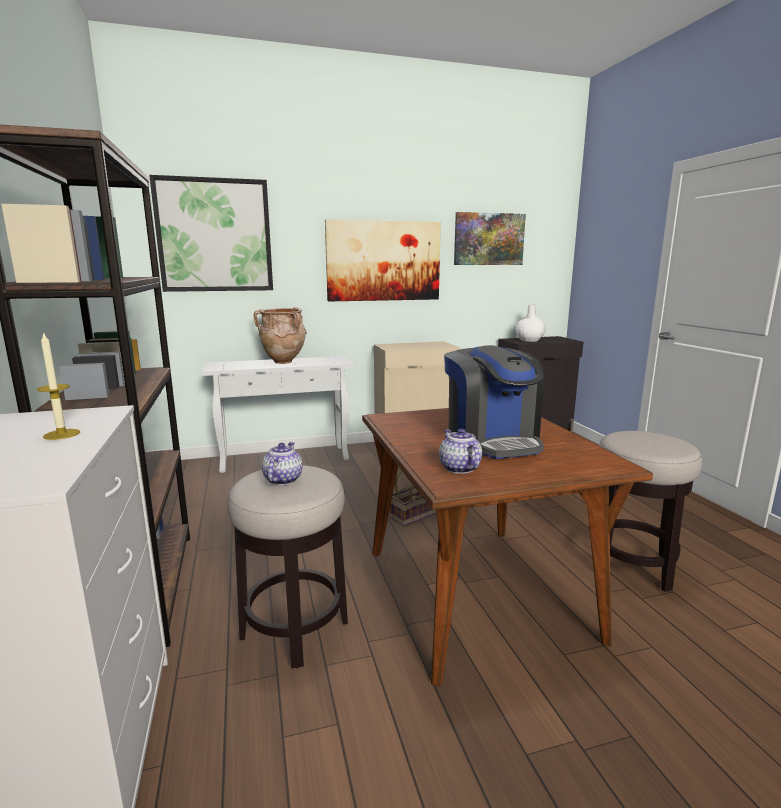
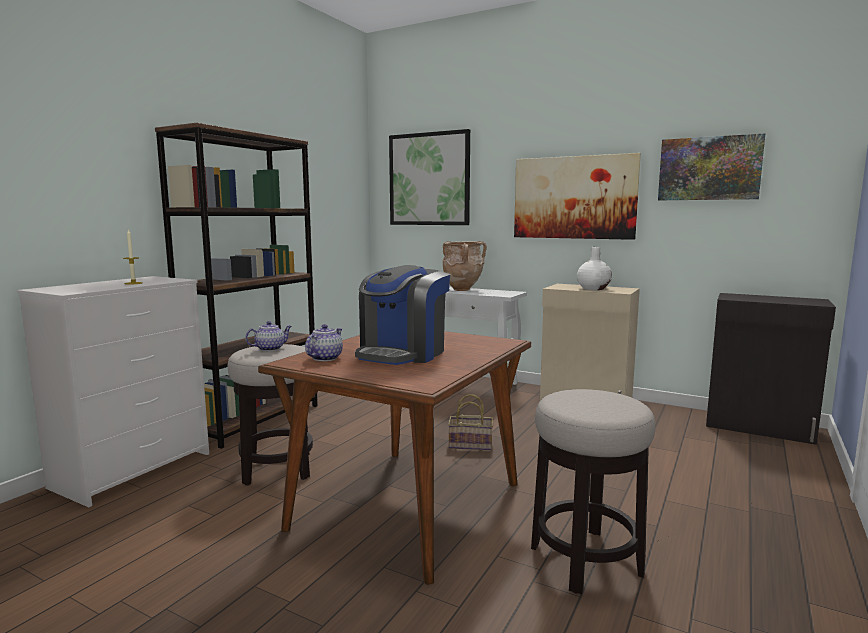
camera: 45 degrees right, 5 degrees down
white vase [516,305,545,342] -> white vase moved to [577,247,612,290]

